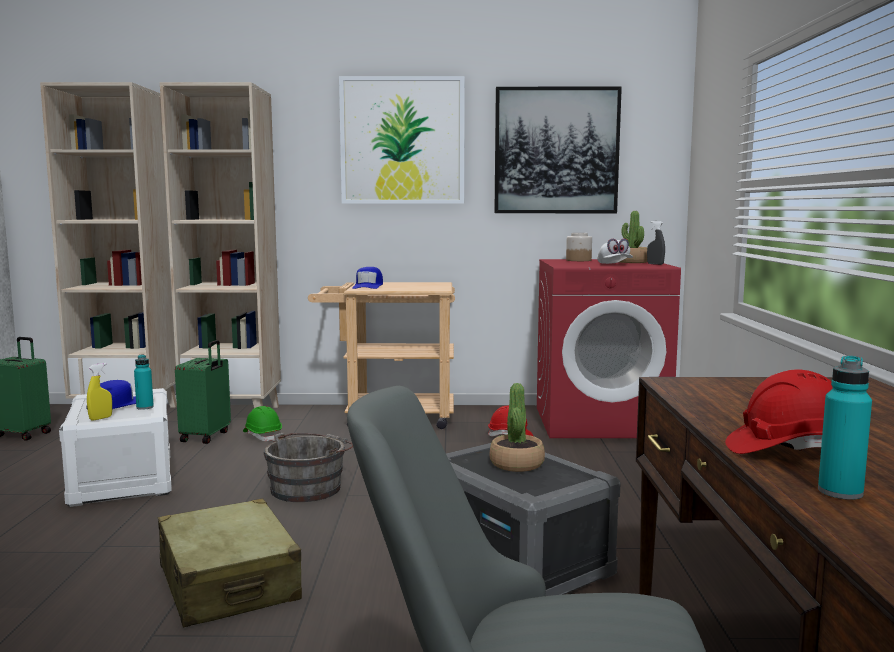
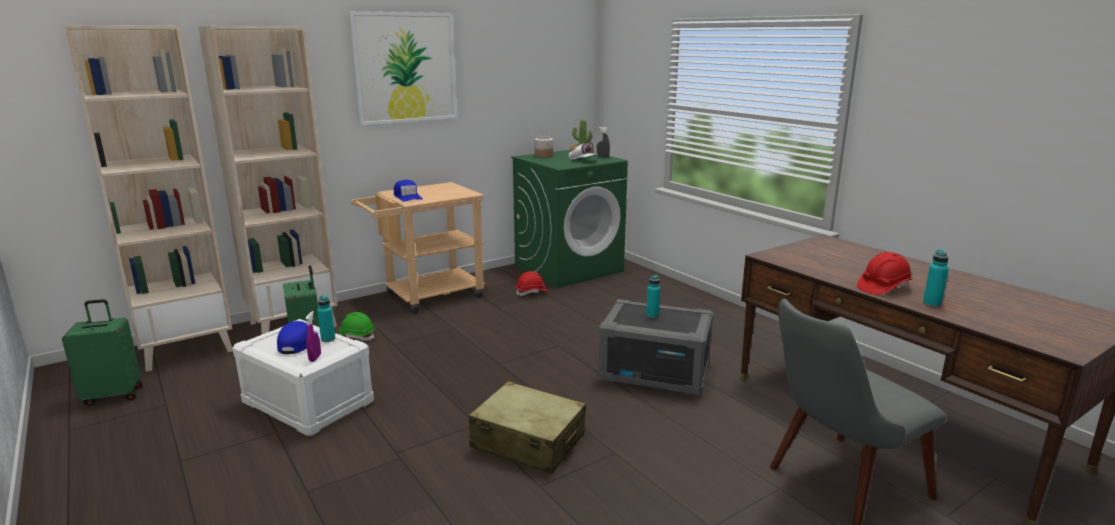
camera: 35 degrees left, 10 degrees up
yellow spray bottle [87,363,112,421] -> purple spray bottle [306,311,321,362]
grey bucket [264,432,353,502] -> none
potted plant [490,383,545,472] -> turquoise bottle [646,275,660,318]
picture [494,87,622,213] -> none
red washing machine [537,259,681,438] -> green washing machine [511,150,628,288]

